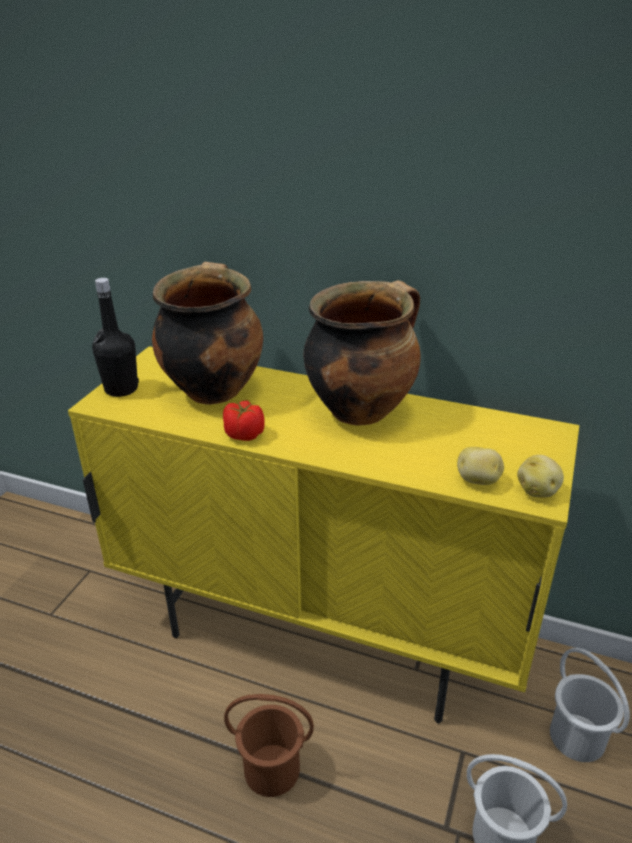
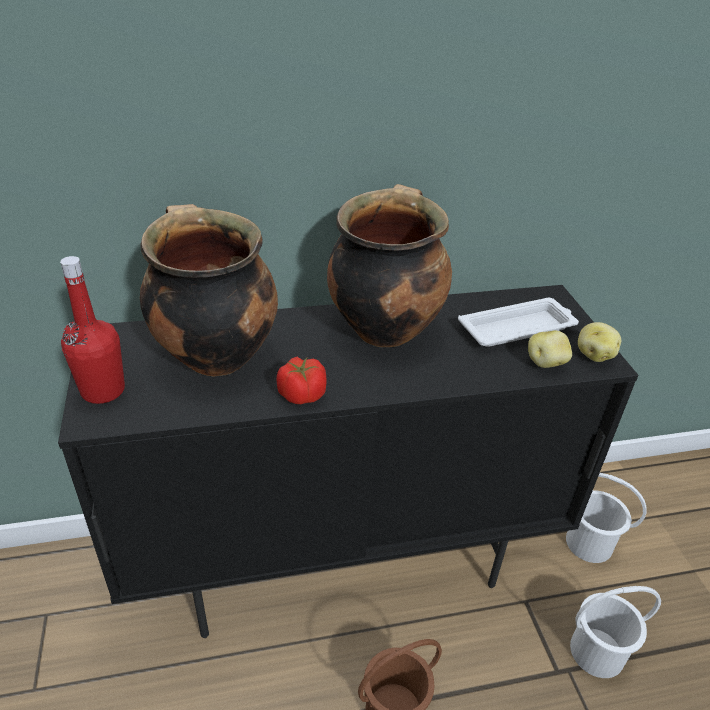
camera: 35 degrees left, 5 degrees up
yellow cabinet [68,346,579,723] -> black cabinet [58,285,638,638]
black bottle [92,278,139,397] -> red bottle [60,256,125,404]
none -> white tray [458,298,579,347]

